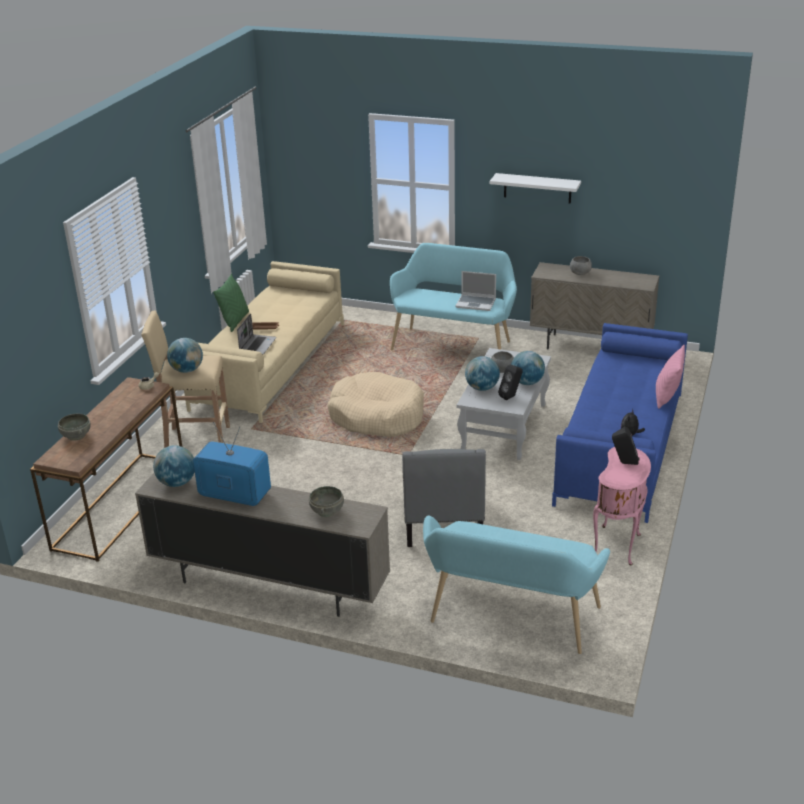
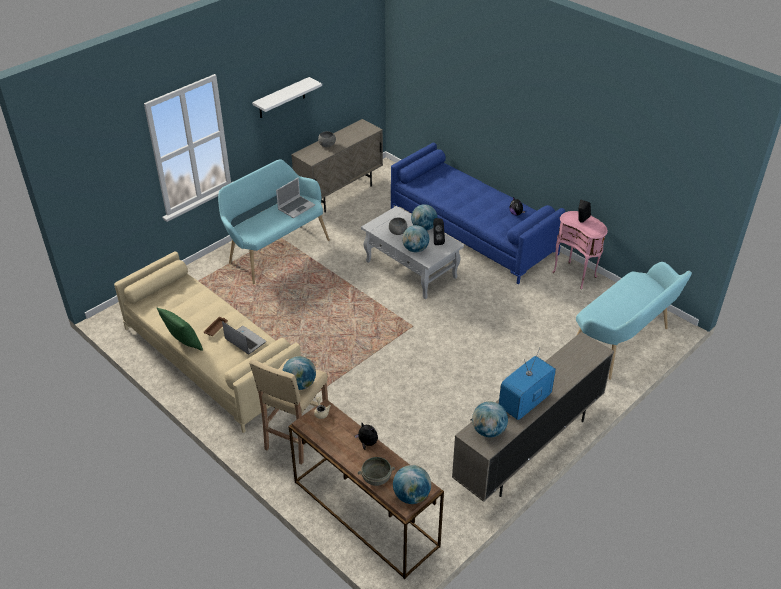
camera: 65 degrees left, 10 degrees up
grey bowl [309,486,344,517] -> none
beige dog bed [327,372,424,437] -> none
grey armchair [402,449,486,547] -> none
pink pillow [656,345,685,408] -> none
none -> plush toy [355,423,378,450]
none -> globe [393,465,431,504]

